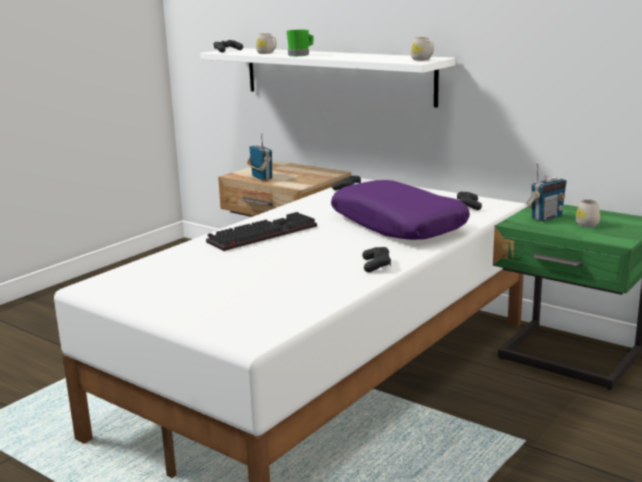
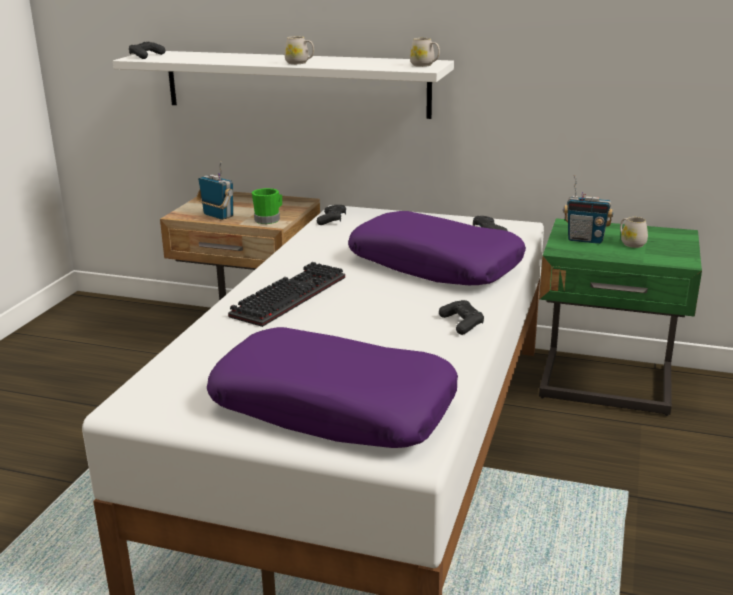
camera: 20 degrees left, 5 degrees up
white mug [256,33,277,54] -> white mug moved to [284,36,314,64]
green mug [287,30,313,56] -> green mug moved to [252,188,282,224]
radio [526,162,567,222] -> radio turned 75 degrees clockwise [563,175,614,244]
none -> purple pillow [207,327,458,448]

